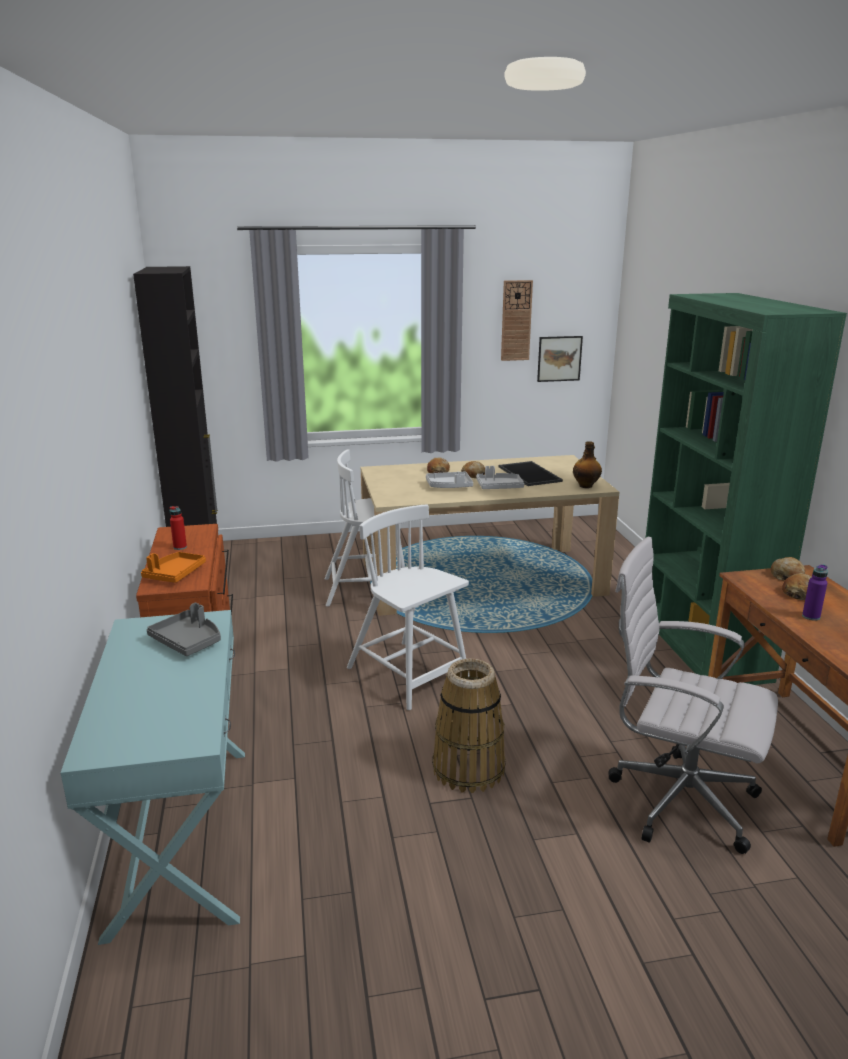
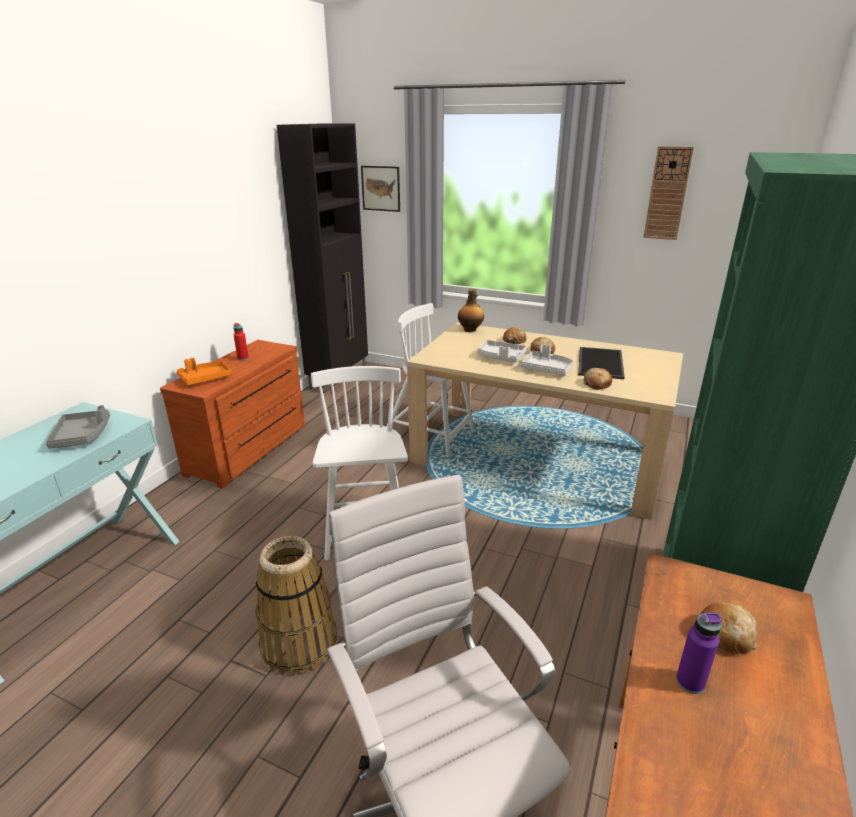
camera: 35 degrees right, 5 degrees up
picture [537,336,583,382] -> picture moved to [361,166,400,212]
bottle [573,441,602,488] -> bottle moved to [458,289,484,332]
bread [771,557,805,580] -> bread moved to [583,368,612,390]

